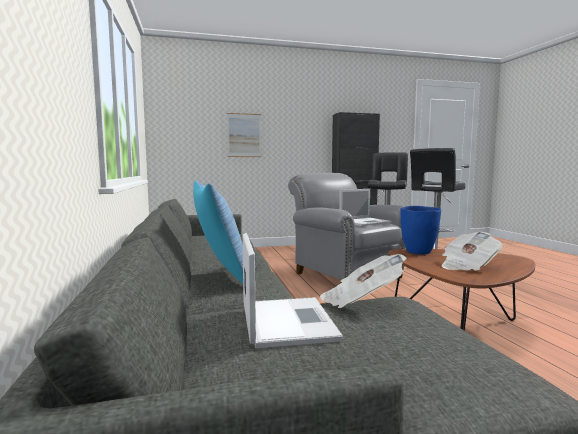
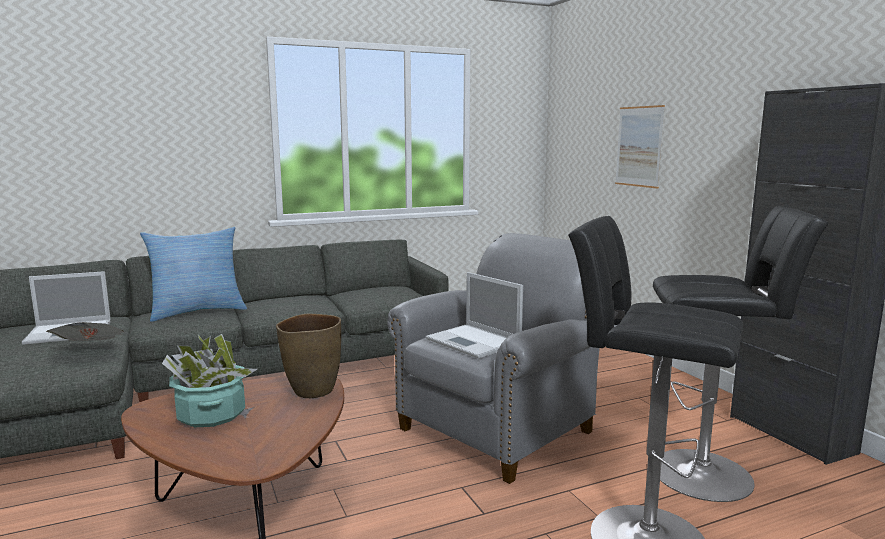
camera: 80 degrees right, 5 degrees up
blue vase [401,206,441,254] -> brown vase [276,314,341,398]
newspaper [442,232,503,271] -> potted plant [162,334,257,427]

